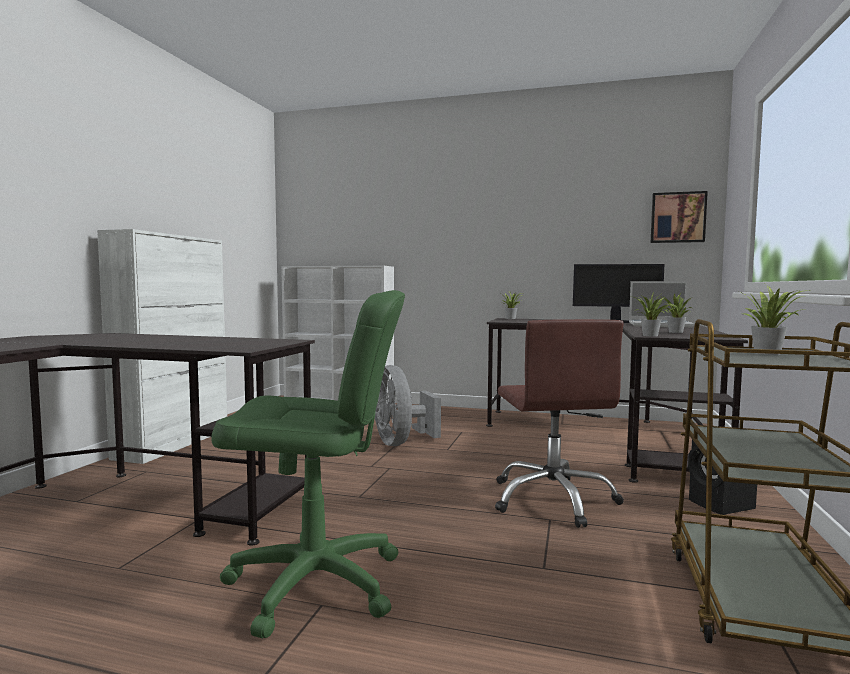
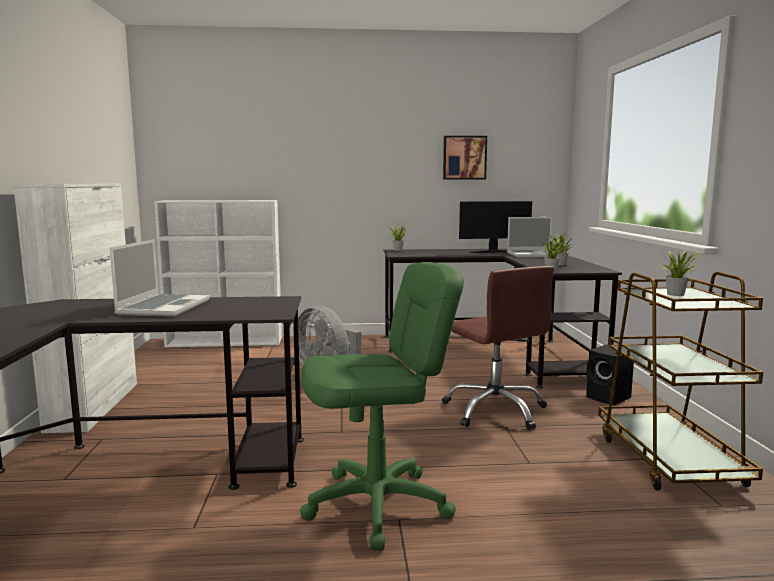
camera: 20 degrees left, 5 degrees up
picture [651,191,708,243] -> picture moved to [443,136,487,180]
none -> laptop [110,240,210,317]

